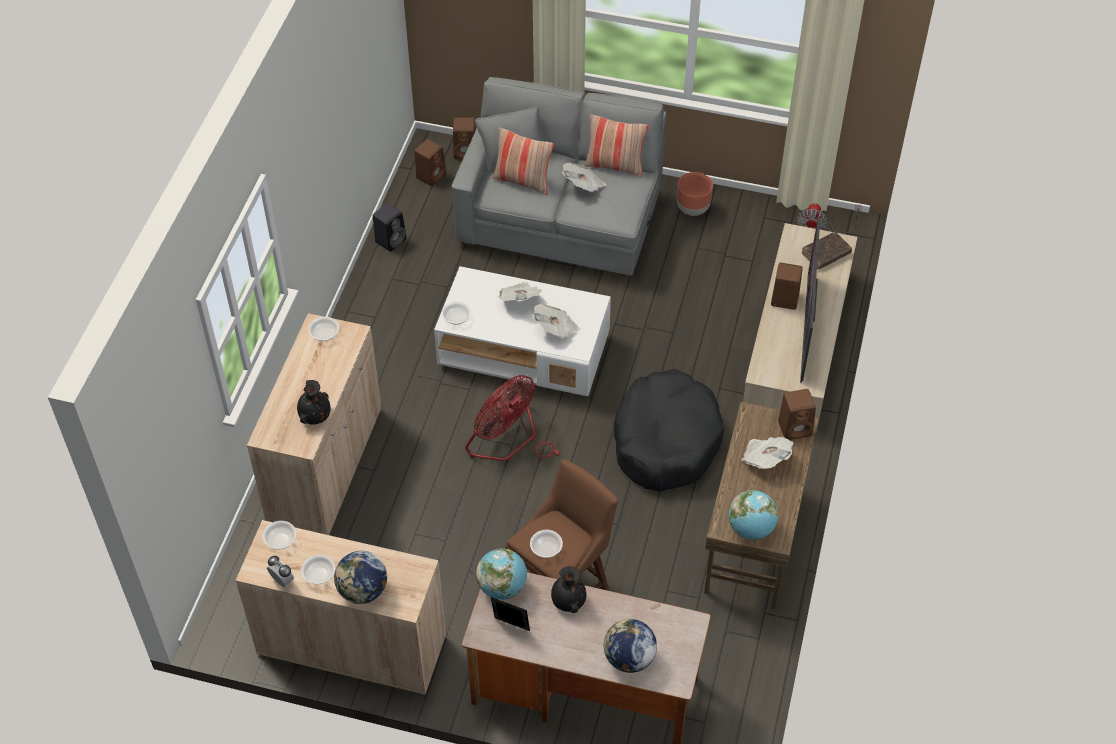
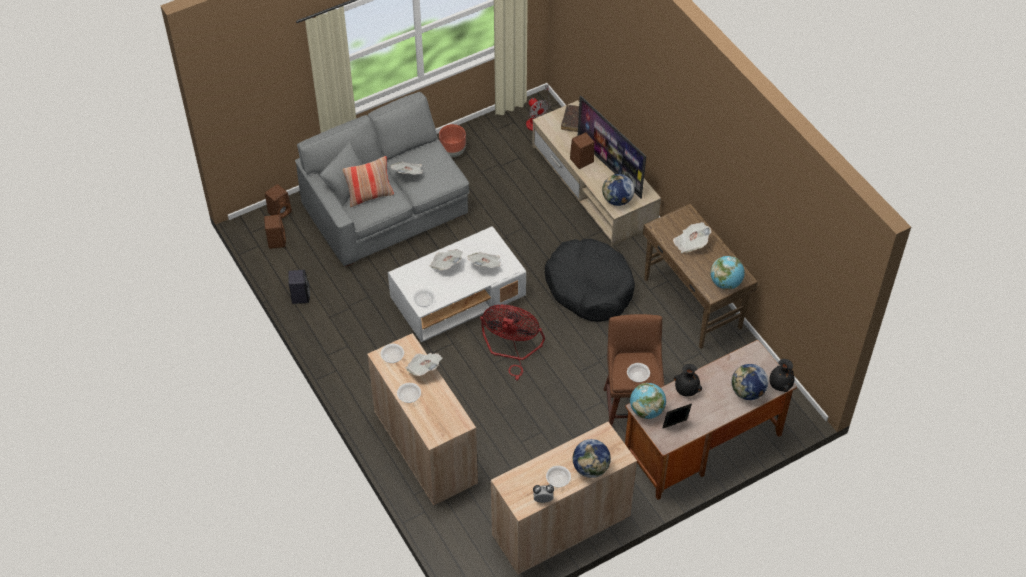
camera: 45 degrees left, 0 degrees up
bowl [263,521,296,549] -> bowl moved to [397,383,421,403]
black vase [297,380,331,425] -> black vase moved to [769,359,795,392]
red fan [465,375,560,461] -> red fan turned 105 degrees clockwise [480,305,545,381]
pillow [584,114,648,177] -> none
brown speaker [778,389,816,440] -> none
none -> newspaper [405,353,442,376]
none -> globe [602,174,635,206]

